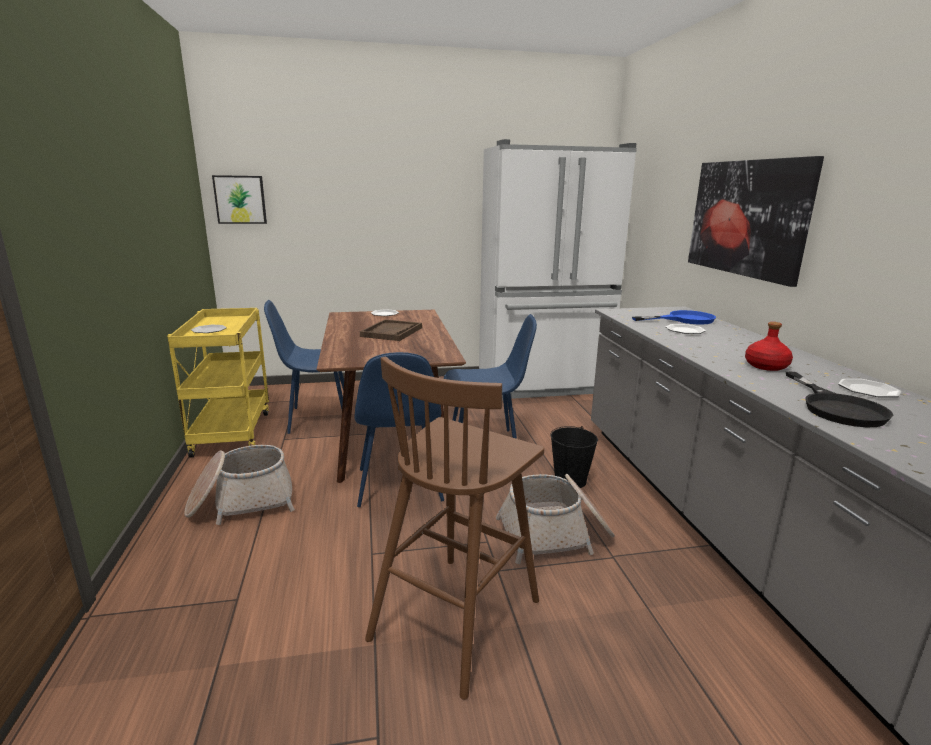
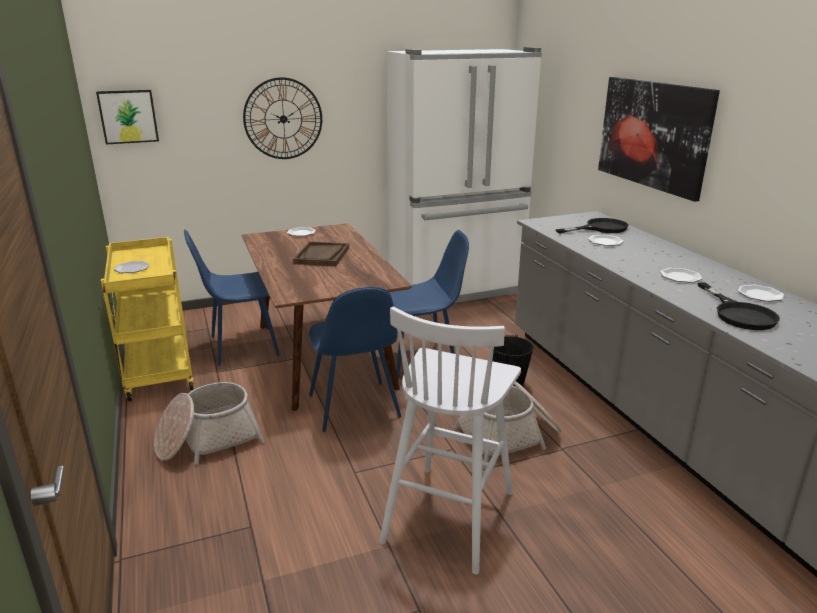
camera: 10 degrees left, 5 degrees up
brown stool [365,356,544,700] -> white stool [379,306,521,574]
blue frying pan [632,310,716,324] -> black frying pan [556,218,629,234]
red bottle [745,322,793,371] -> plate [660,268,702,283]
none -> wall clock [243,77,322,159]

